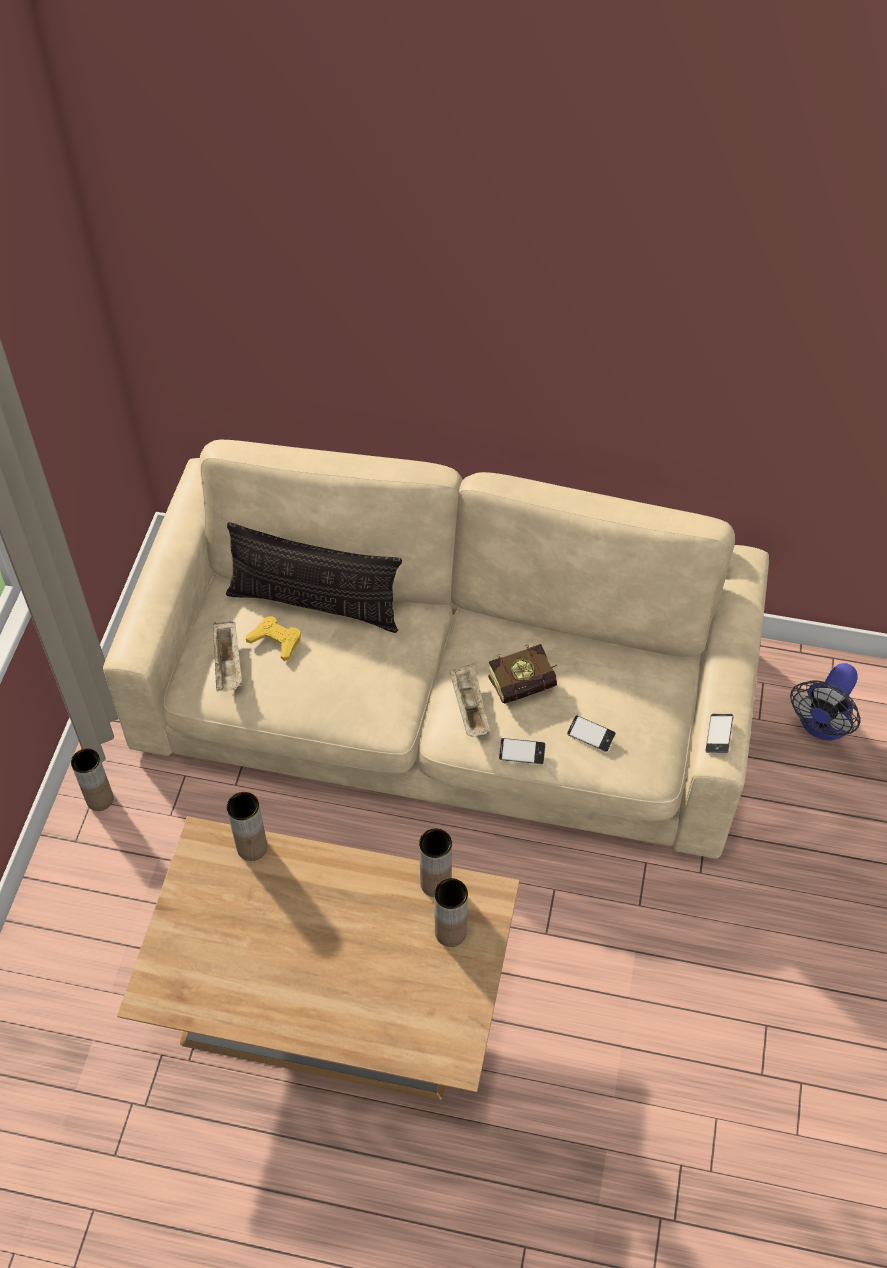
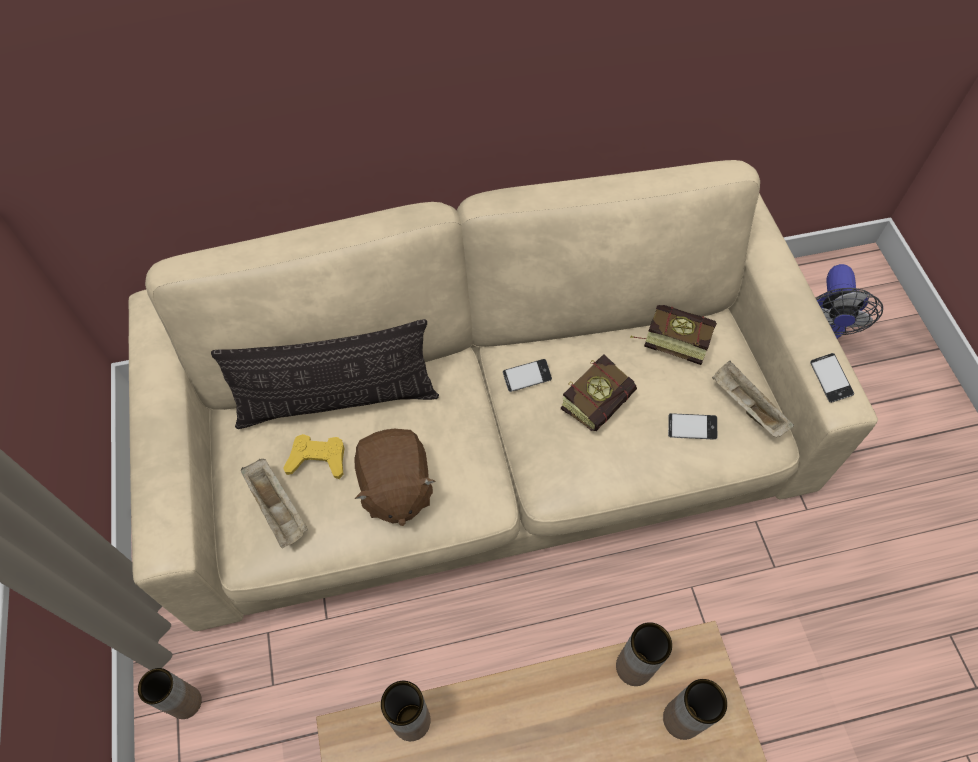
camera: 25 degrees left, 5 degrees up
beige tray [450,663,490,736] -> beige tray moved to [712,361,794,437]
phone [499,738,545,764] -> phone moved to [503,359,552,392]
none -> brown plush toy [354,428,436,526]
none -> book [630,305,717,365]

